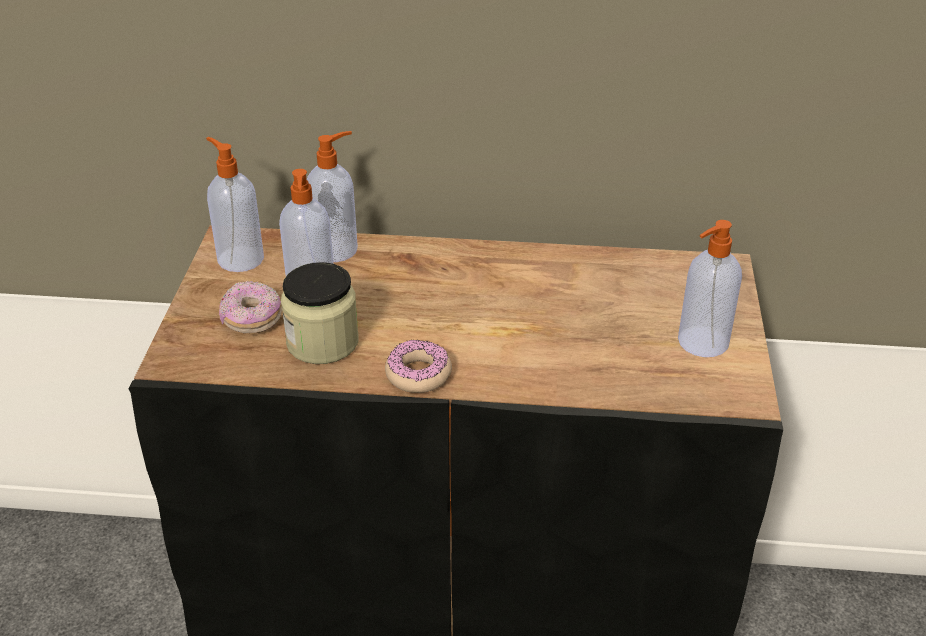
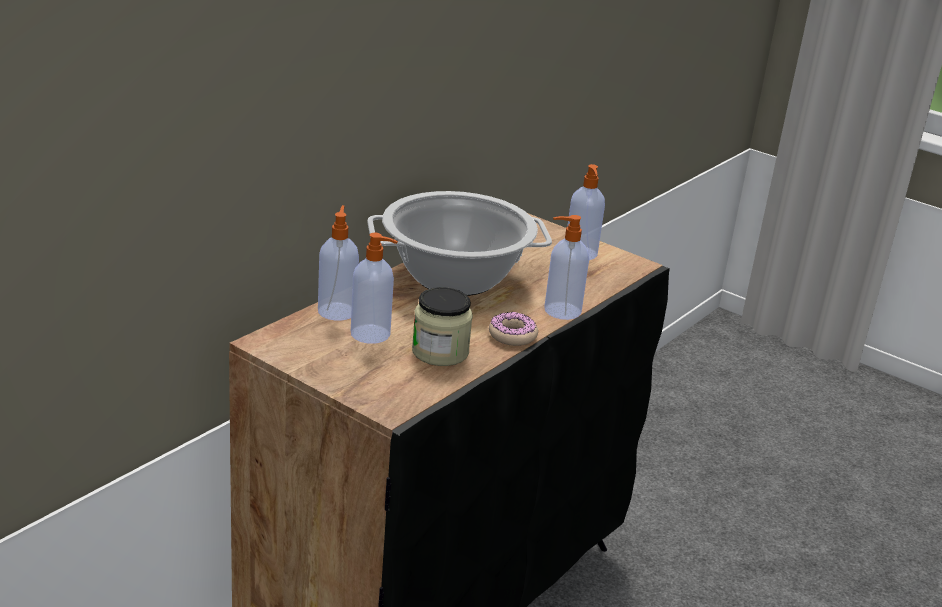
camera: 60 degrees left, 10 degrees down
soap dispenser [206,137,264,272] -> soap dispenser moved to [544,215,589,320]
donut [219,281,282,334] -> none
none -> cooking pot [367,191,552,296]

